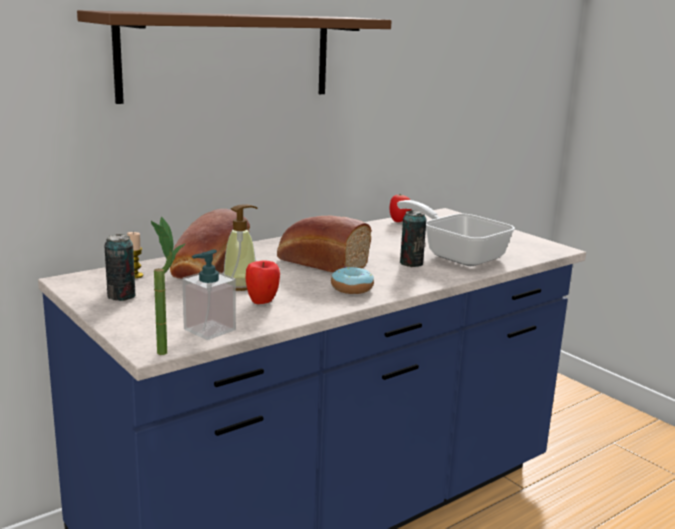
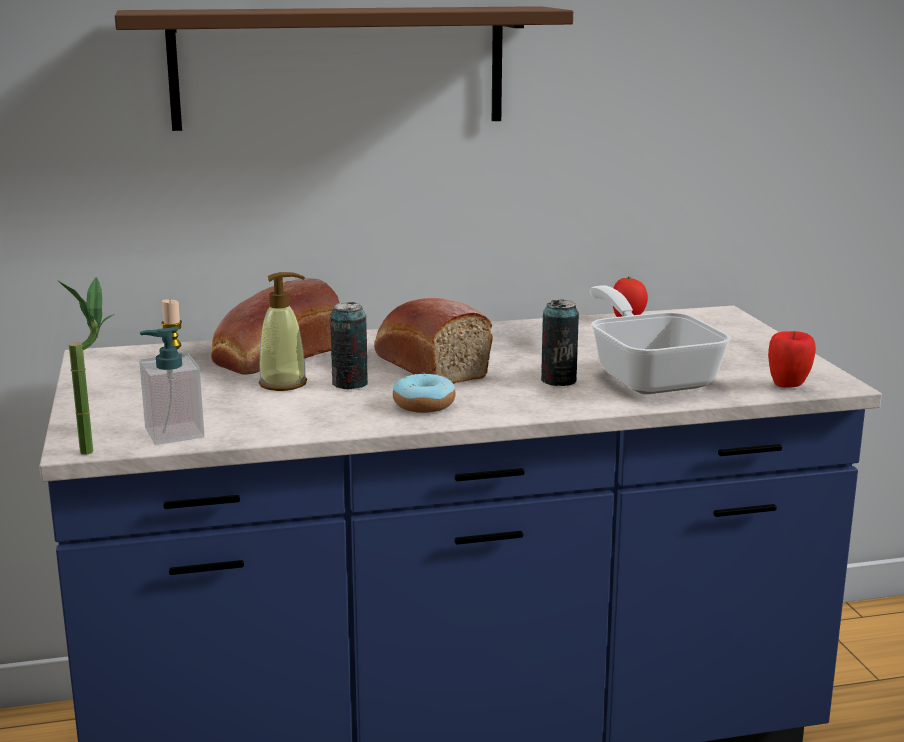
camera: 25 degrees right, 0 degrees up
can [105,234,136,301] -> can moved to [330,302,368,389]
apple [246,260,280,304] -> apple moved to [768,331,816,388]

